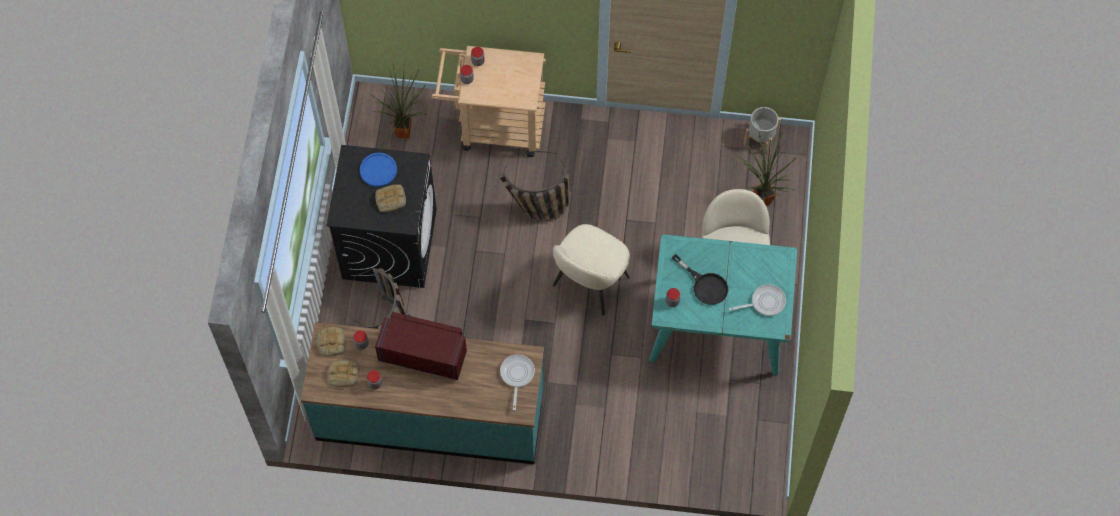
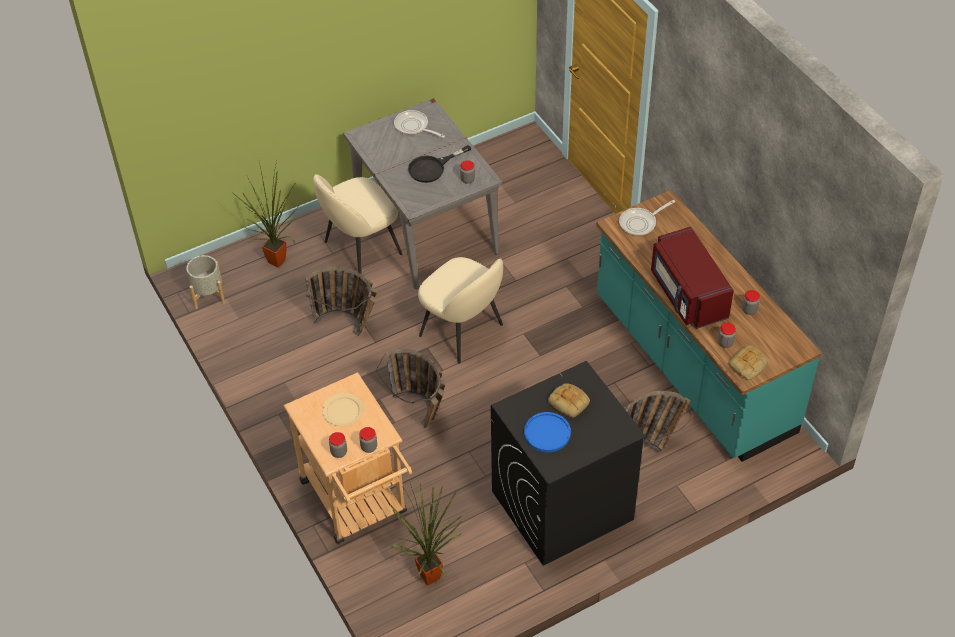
camera: 125 degrees left, 15 degrees down
bread [328,360,359,387] -> none
beige chair [553,224,630,315] -> beige chair turned 45 degrees clockwise [418,257,503,364]
turquoise dining table [649,234,797,376] -> grey dining table [343,98,503,289]
black frying pan [672,254,728,305] -> black frying pan turned 135 degrees counterclockwise [408,145,471,183]
none -> basket [305,267,377,336]
none -> beige plate [322,393,364,426]

